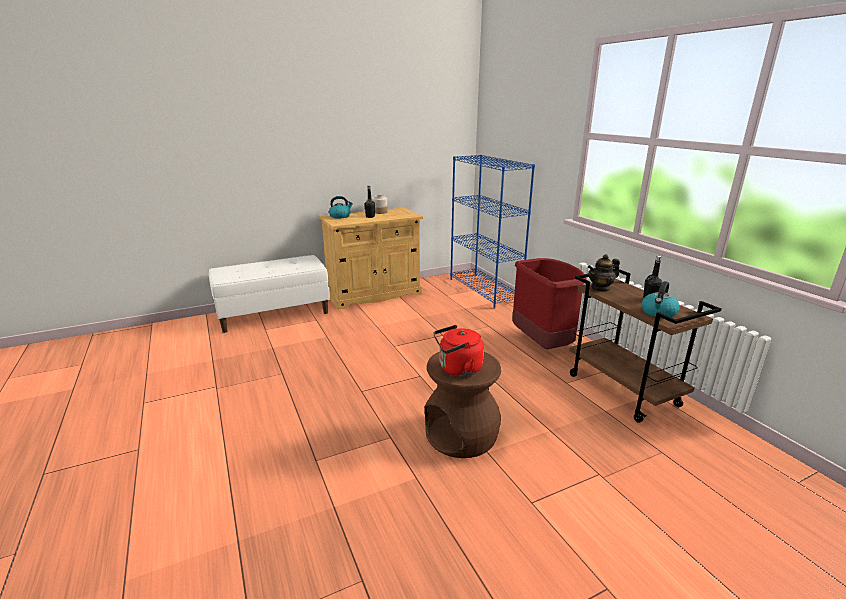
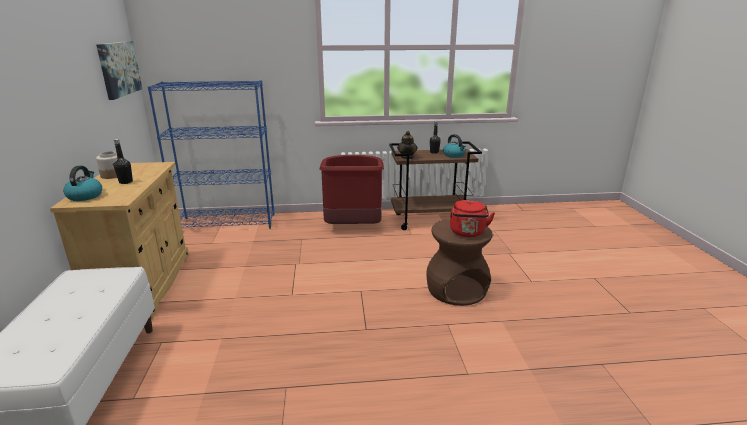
camera: 70 degrees left, 0 degrees up
none -> picture [96,41,142,100]

